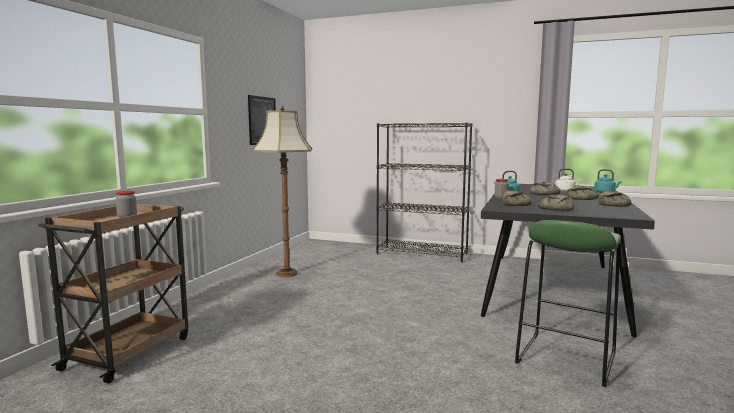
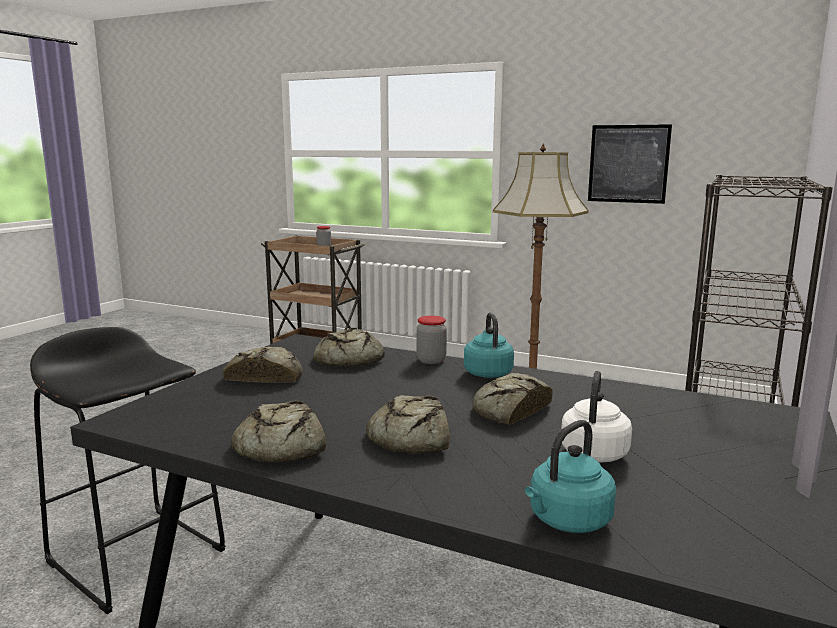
camera: 95 degrees right, 5 degrees up
green stool [515,220,621,387] -> black stool [30,327,226,614]

